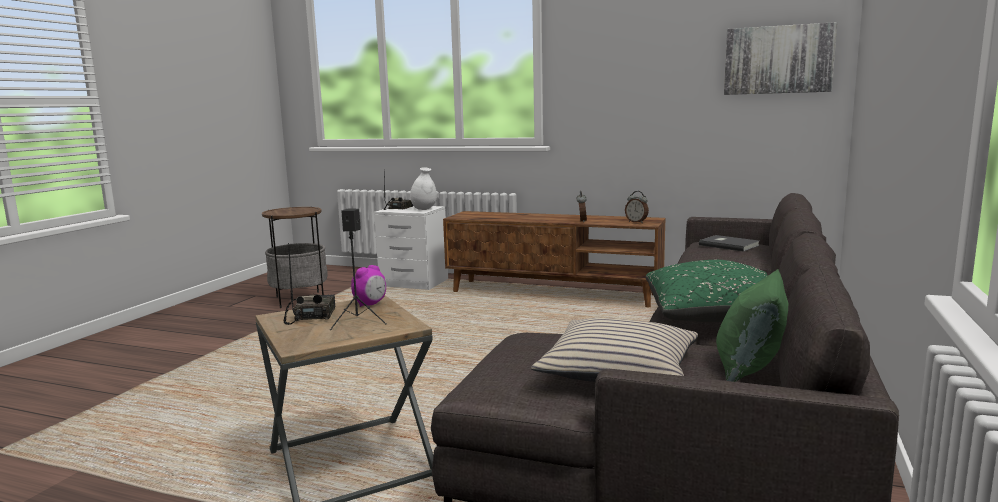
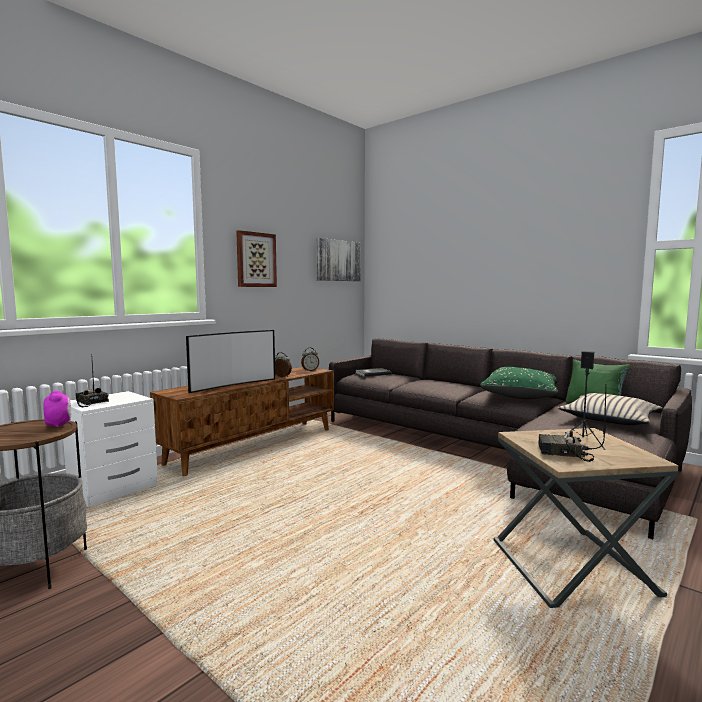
camera: 70 degrees left, 5 degrees down
alarm clock [351,265,386,307] -> alarm clock moved to [43,391,71,428]
white vase [410,168,437,210] -> none
none -> television [186,330,275,393]
none -> picture [236,230,277,287]

